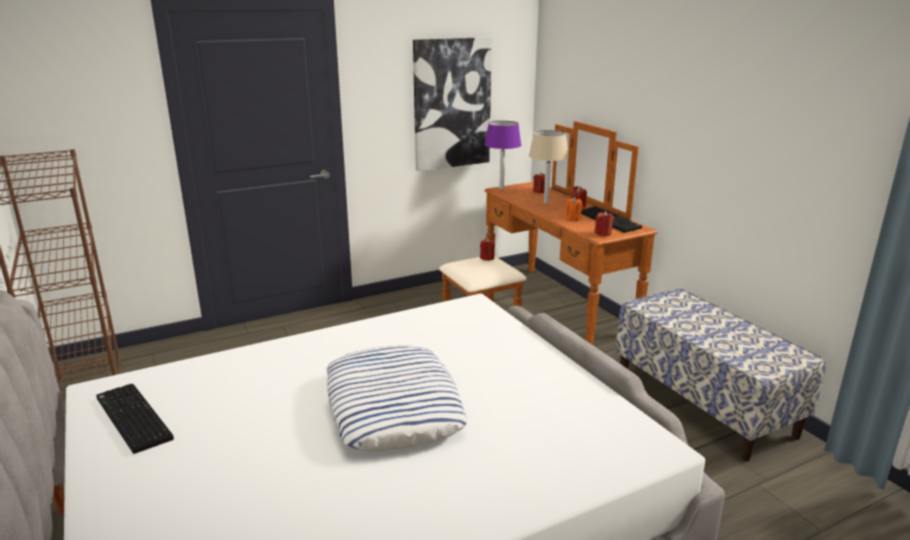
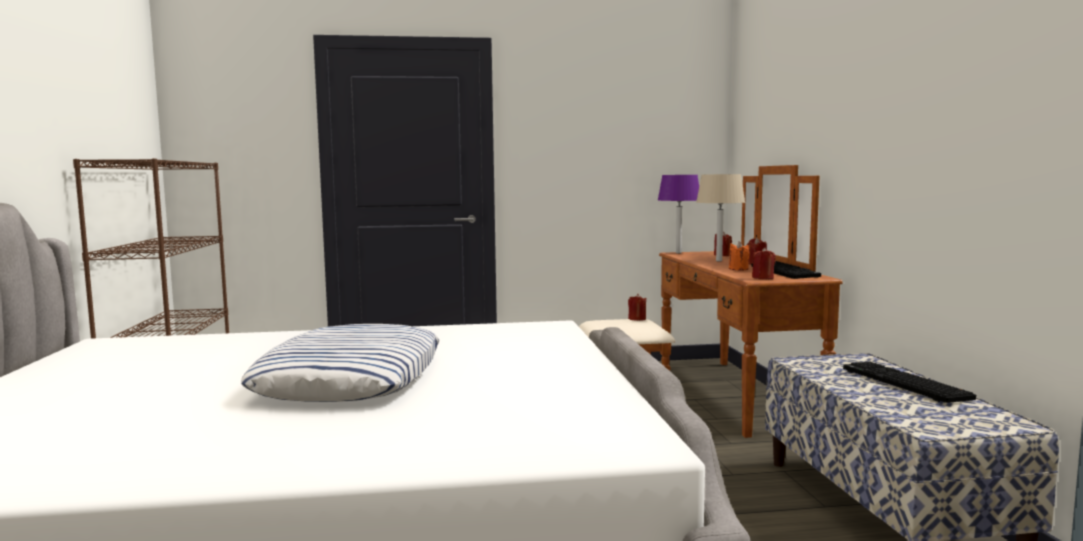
camera: 20 degrees right, 15 degrees down
keyboard [96,384,174,454] -> keyboard moved to [843,362,976,403]
picture [413,37,492,171] -> none

